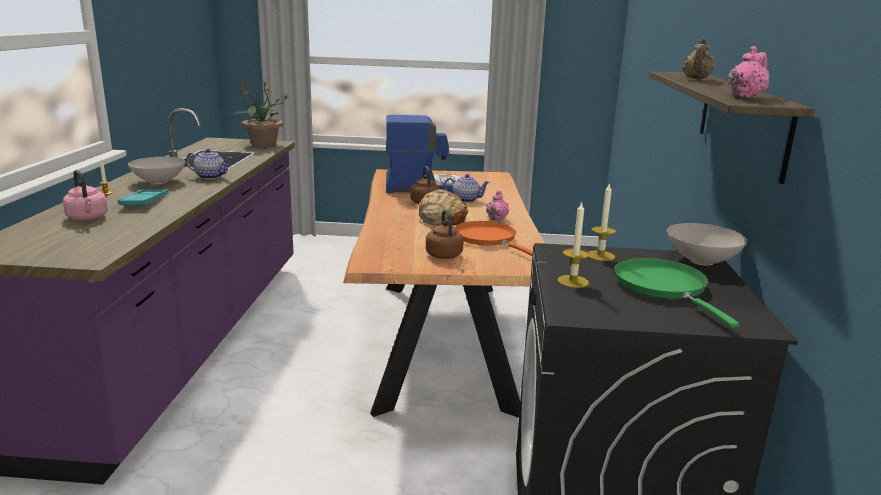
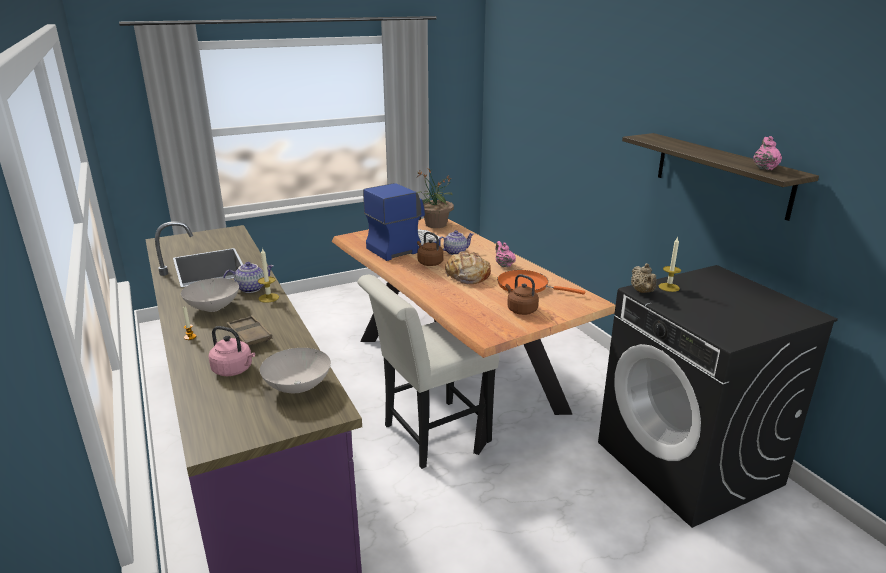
camera: 30 degrees left, 5 degrees up
turquoise tray [118,189,169,207] -> brown tray [227,315,273,347]
potted plant [231,80,287,147] -> potted plant moved to [417,169,454,228]
candle [558,202,590,288] -> candle moved to [258,248,279,303]
green frying pan [614,258,739,328] -> none
white bowl [667,223,747,266] -> white bowl moved to [260,348,331,393]
beige teapot [682,38,715,79] -> beige teapot moved to [631,263,657,293]
none -> white chair [357,275,499,469]

